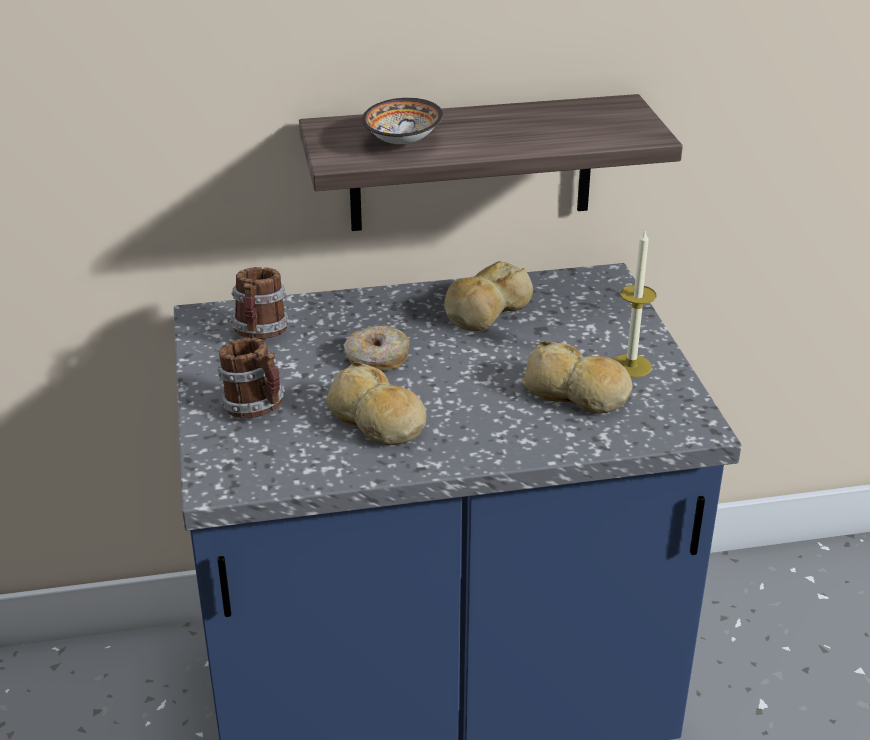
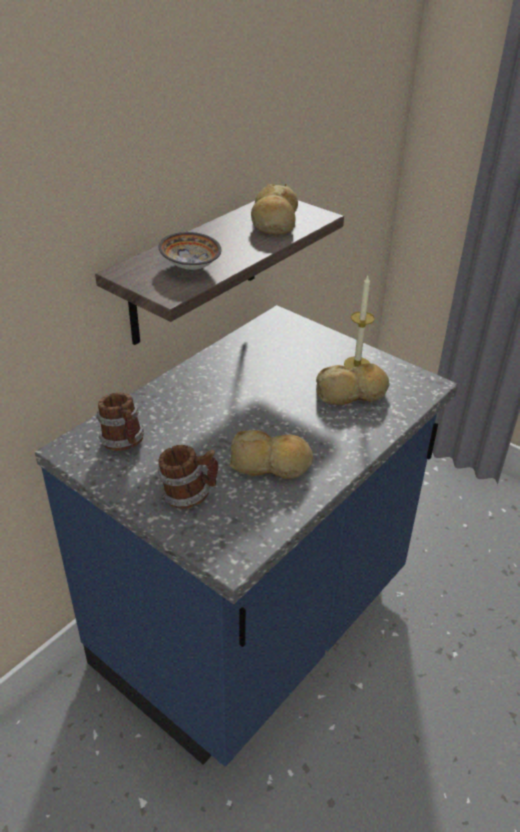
camera: 40 degrees left, 5 degrees up
donut [344,326,409,370] -> none
bread [444,261,533,331] -> bread moved to [251,184,298,235]

